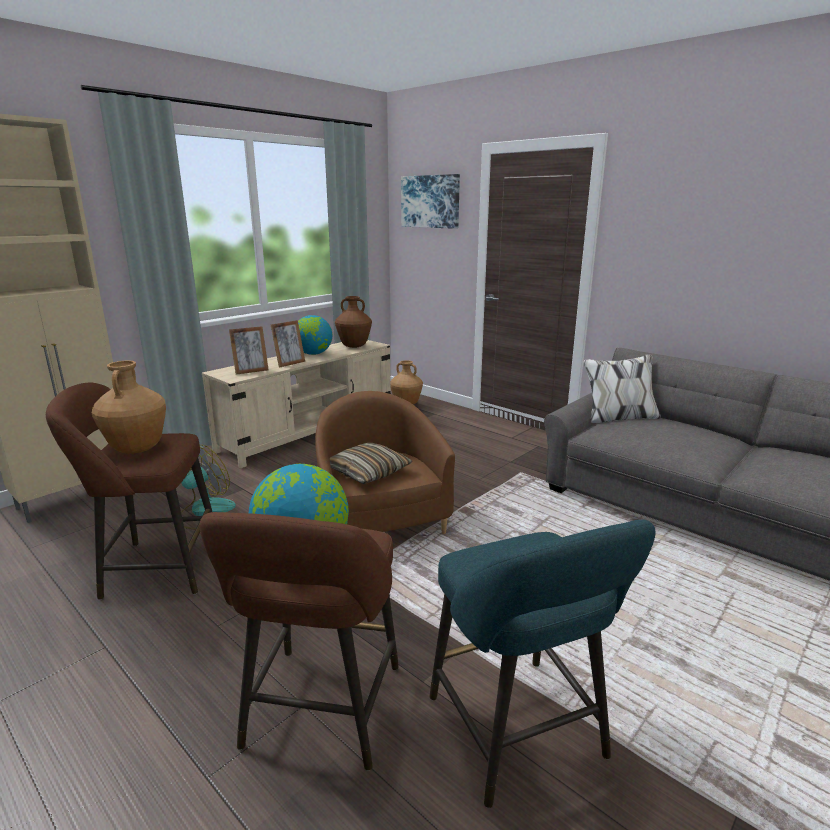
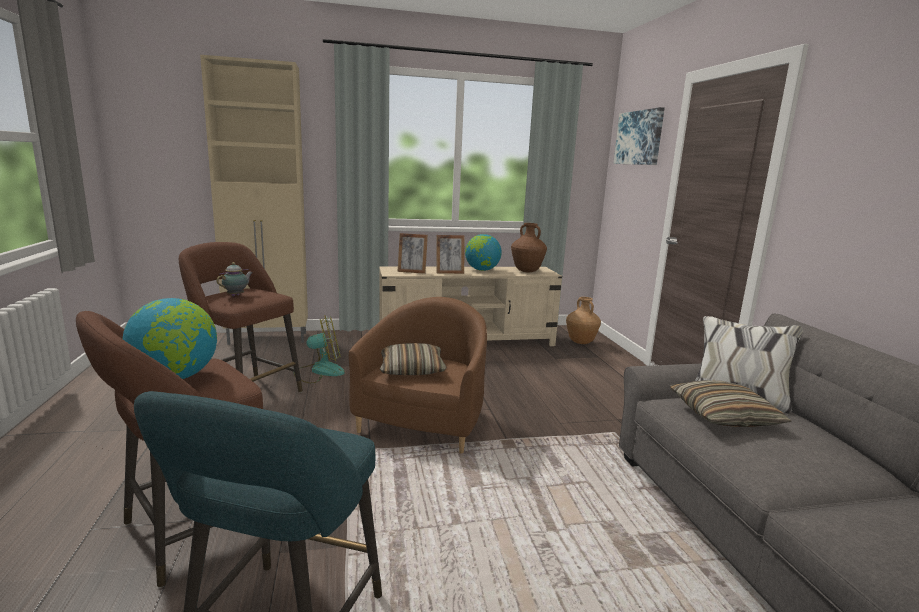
camera: 35 degrees right, 5 degrees down
brown vase [92,361,166,454] -> teapot [216,262,253,296]
none -> pillow [670,380,792,427]

